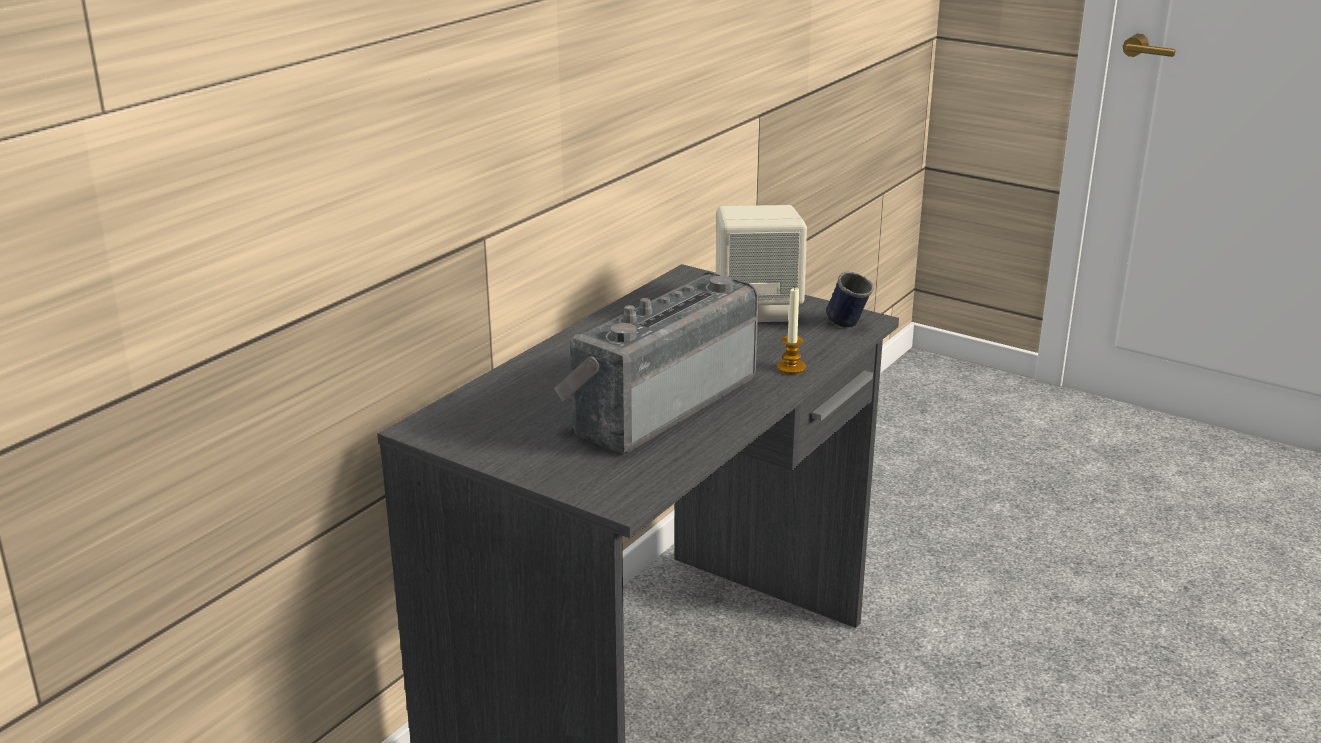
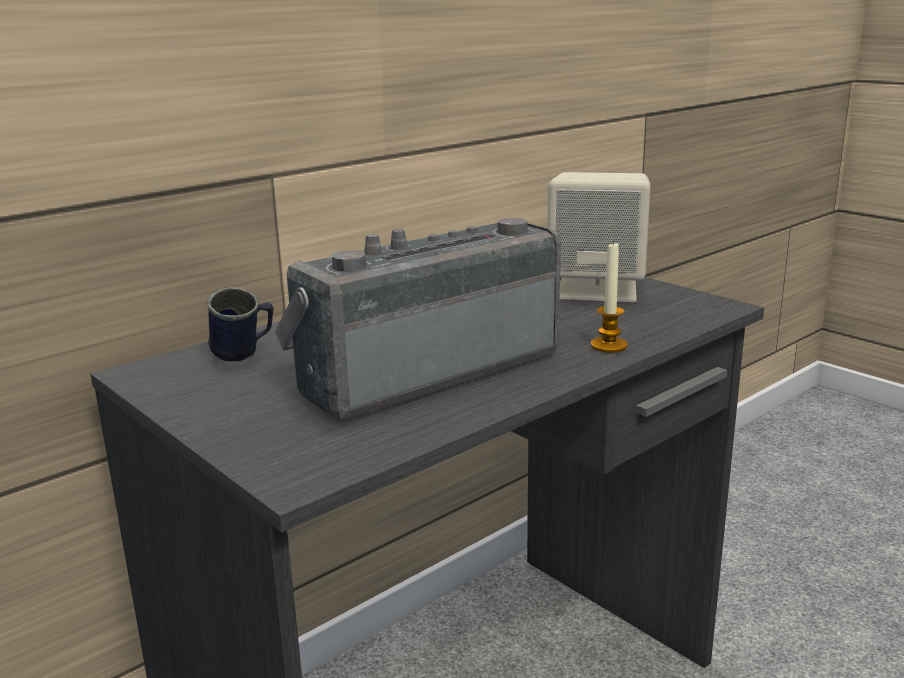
camera: 15 degrees right, 5 degrees down
blue mug [826,272,873,328] -> blue mug moved to [207,287,273,361]

